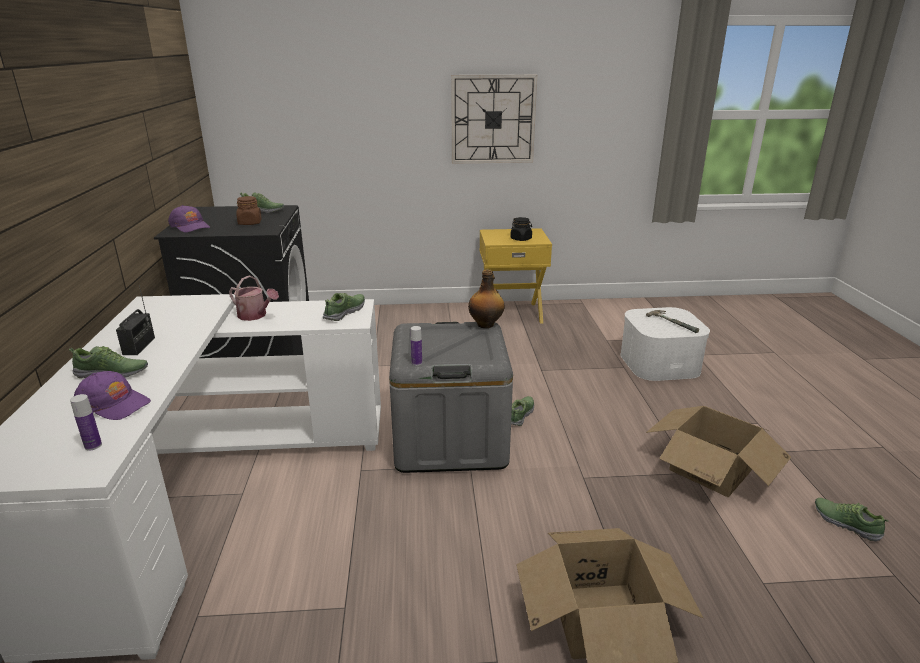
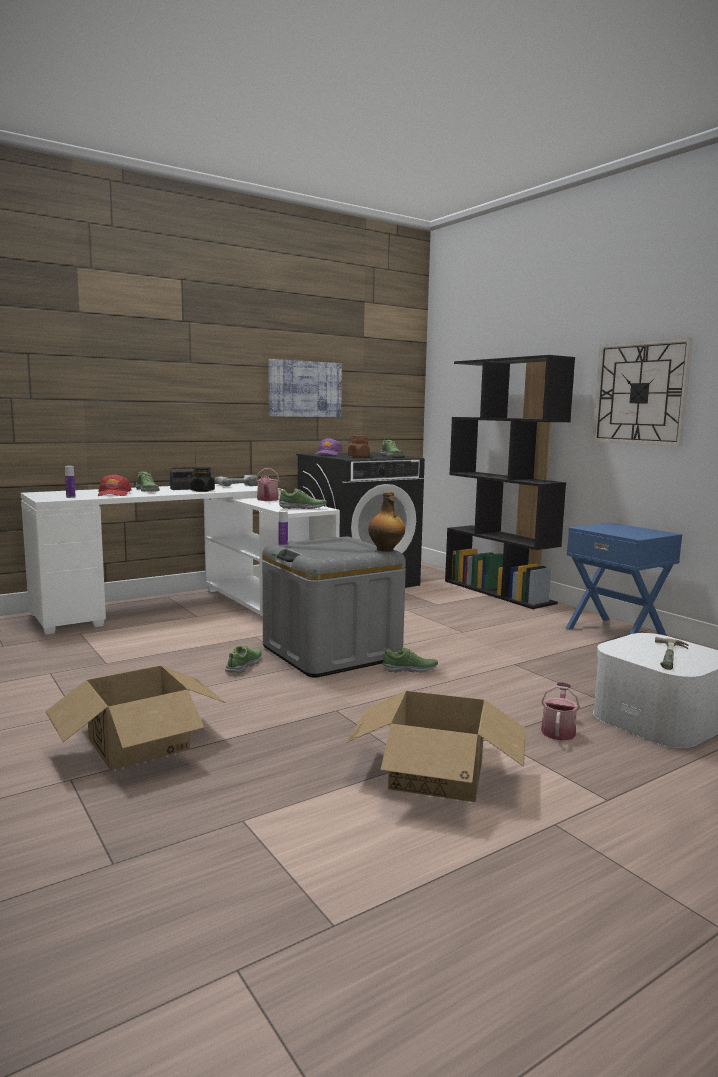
camera: 60 degrees right, 15 degrees down
purple cap [74,371,151,420] -> red cap [98,474,132,496]
yellow nightstand [479,228,552,324] -> blue nightstand [565,523,682,636]
black jar [511,217,532,241] -> black jar moved to [190,467,215,492]
shoe [815,498,889,542] -> shoe moved to [225,646,262,673]
none -> power drill [215,475,258,486]
none -> picture [269,359,342,417]
none -> black bookcase [445,355,575,609]
none -> watering can [541,682,580,741]

